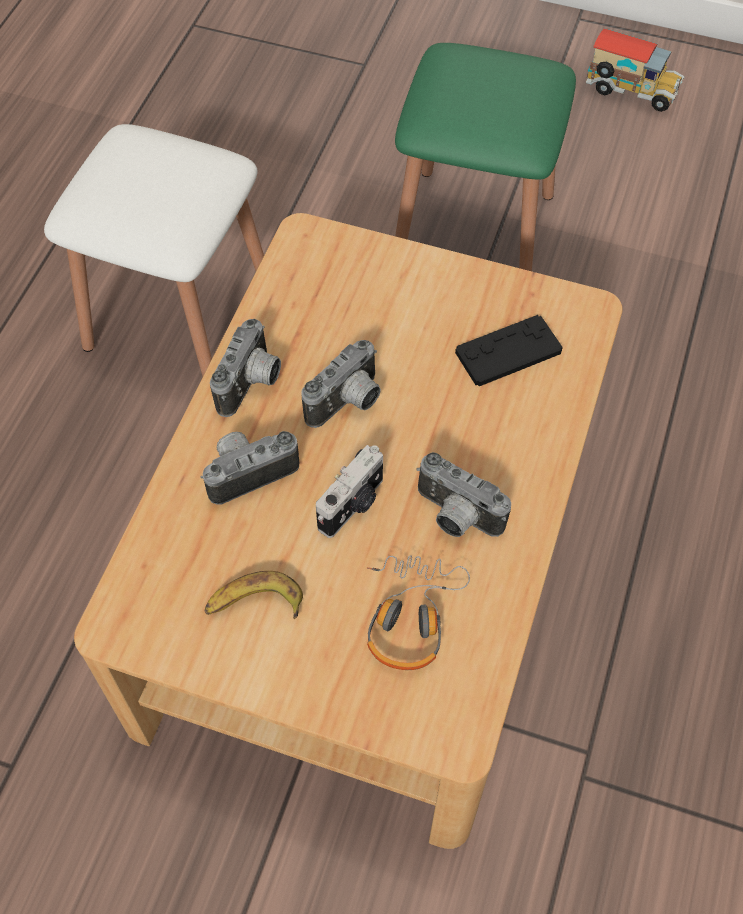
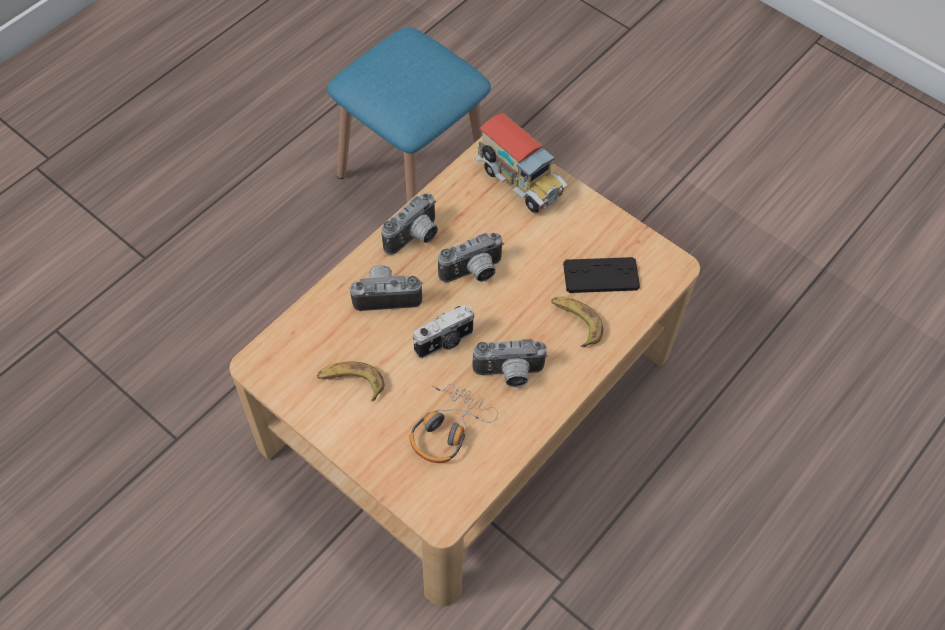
camera: 20 degrees right, 0 degrees up
white stool [44,124,264,377] -> blue stool [327,27,491,202]
green stool [395,43,576,271] -> none
camera [416,452,511,537] -> camera turned 60 degrees counterclockwise [472,339,548,387]
toy truck [586,28,685,112] -> toy truck moved to [475,113,568,213]
none -> banana [551,297,603,347]

